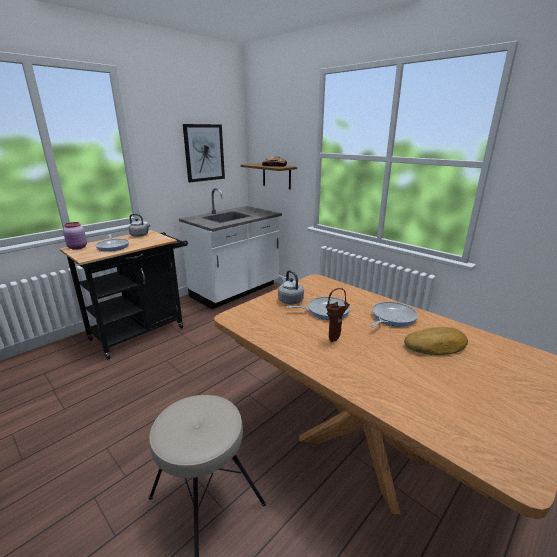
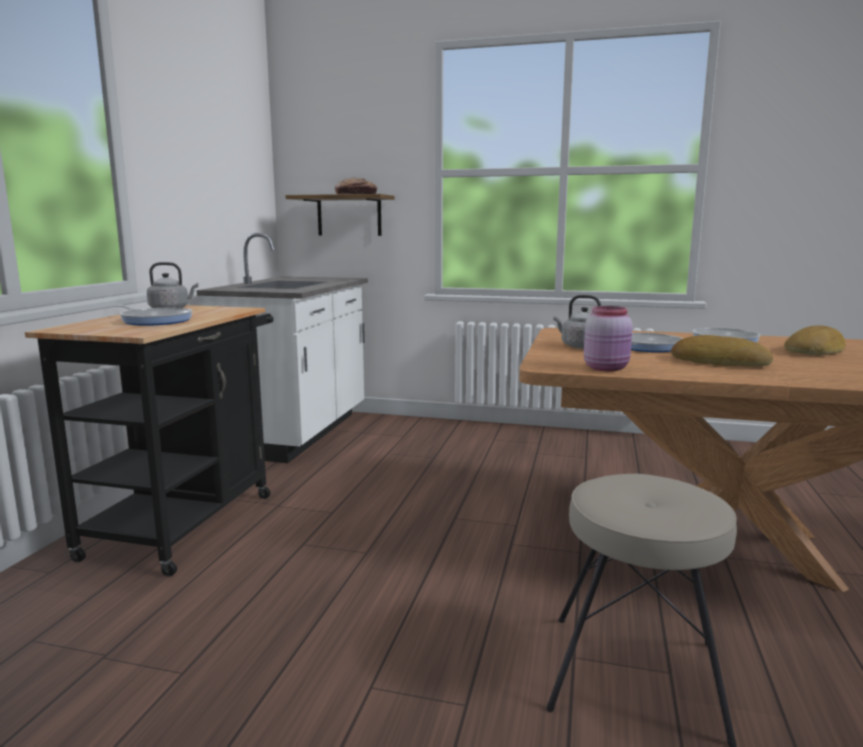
camera: 30 degrees left, 10 degrees down
pink jar [63,222,87,250] -> pink jar moved to [584,306,633,372]
picture [183,124,225,182] -> none
brown vase [326,288,350,342] -> bread [671,335,773,367]

